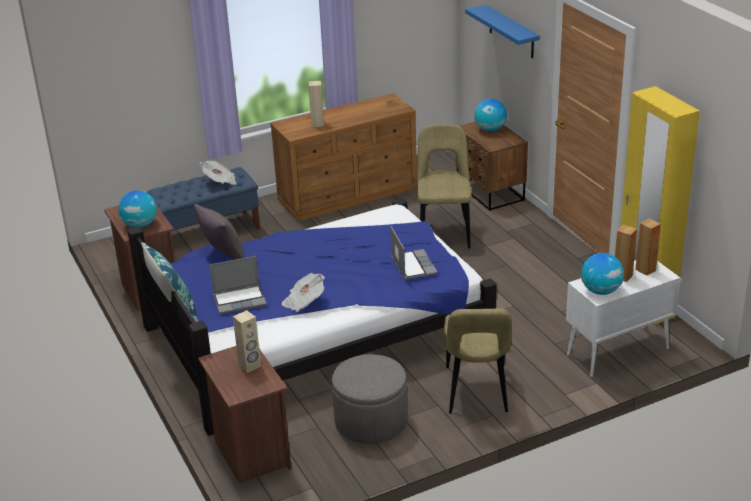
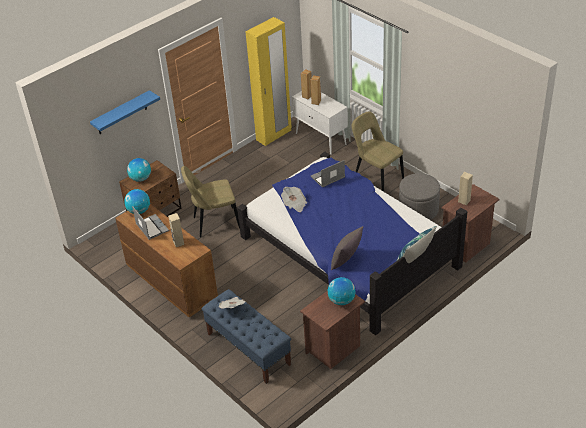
camera: 105 degrees left, 10 degrees up
laptop [209,256,267,314] -> laptop moved to [132,206,169,240]
newspaper [282,273,325,312] -> newspaper moved to [281,187,308,212]
beige chair [444,308,511,414] -> beige chair turned 120 degrees counterclockwise [351,111,404,192]
globe [581,253,624,295] -> globe moved to [124,189,150,214]

